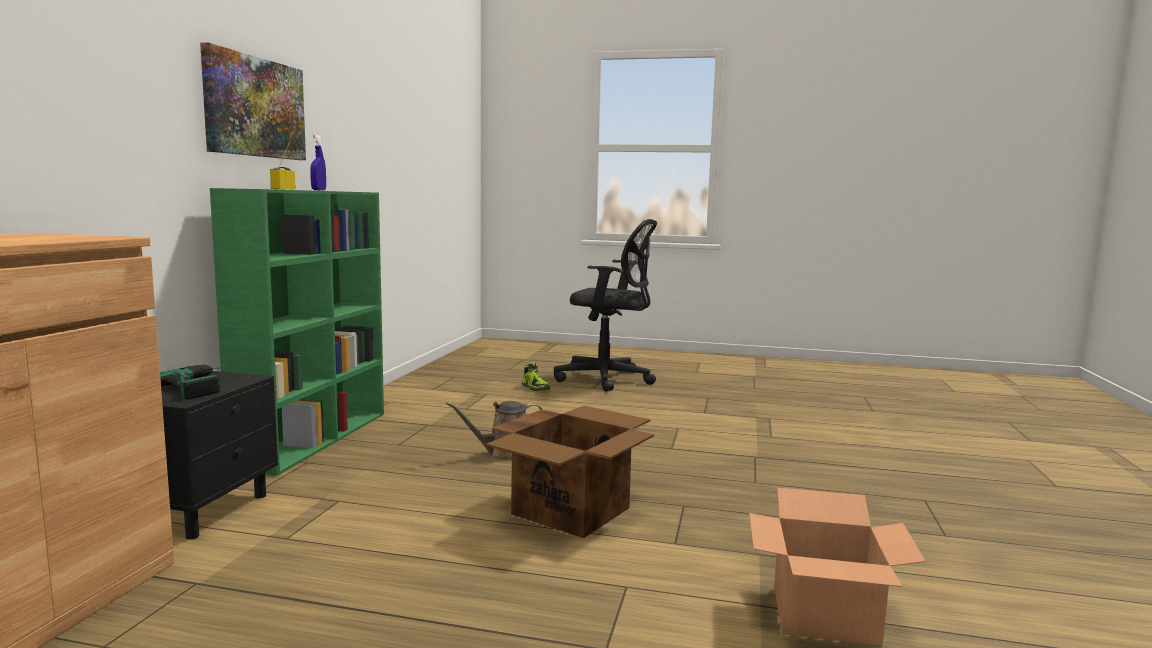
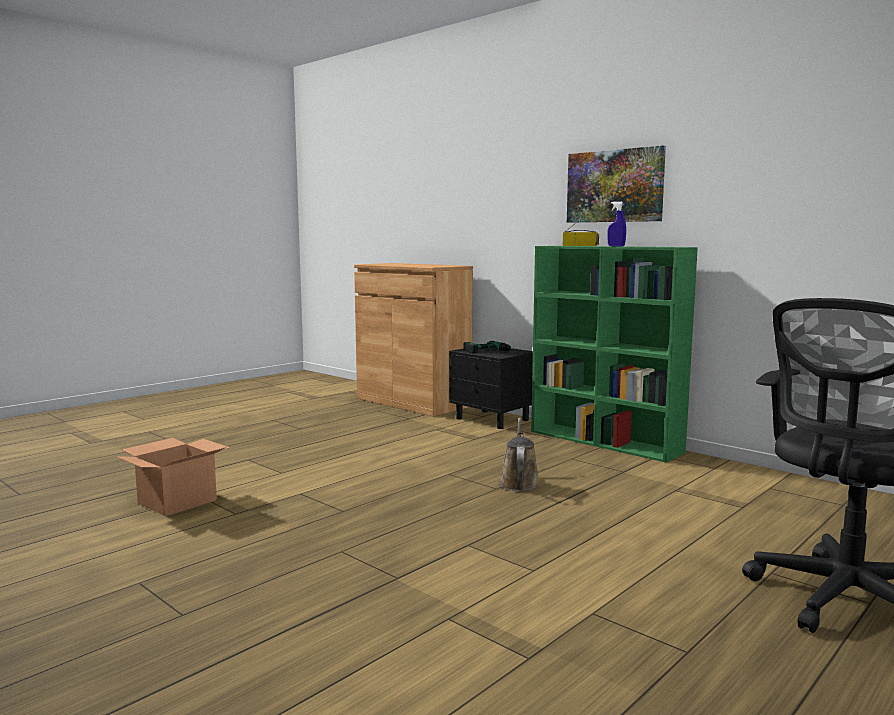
camera: 120 degrees right, 0 degrees up
cardboard box [486,406,654,538] -> none
shoe [522,363,550,392] -> none

